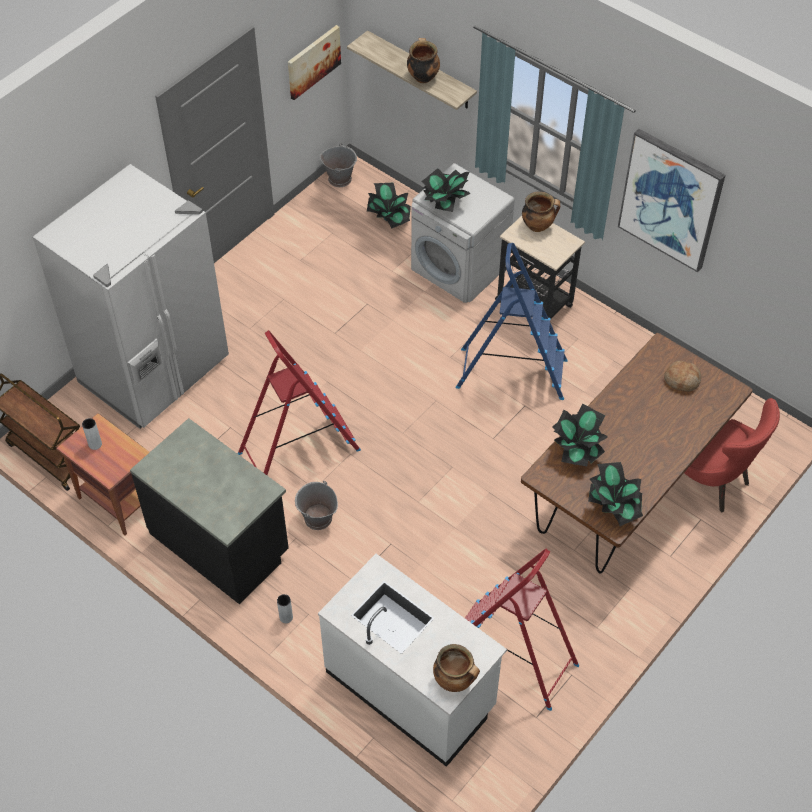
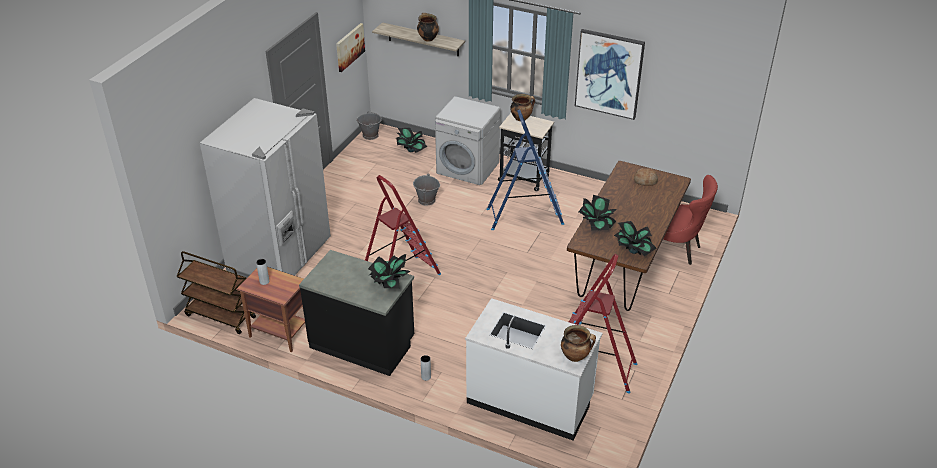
camera: 15 degrees left, 15 degrees down
grey bucket [295,481,338,530] -> grey bucket moved to [413,174,440,206]
potted plant [421,168,471,212] -> potted plant moved to [368,254,410,289]

